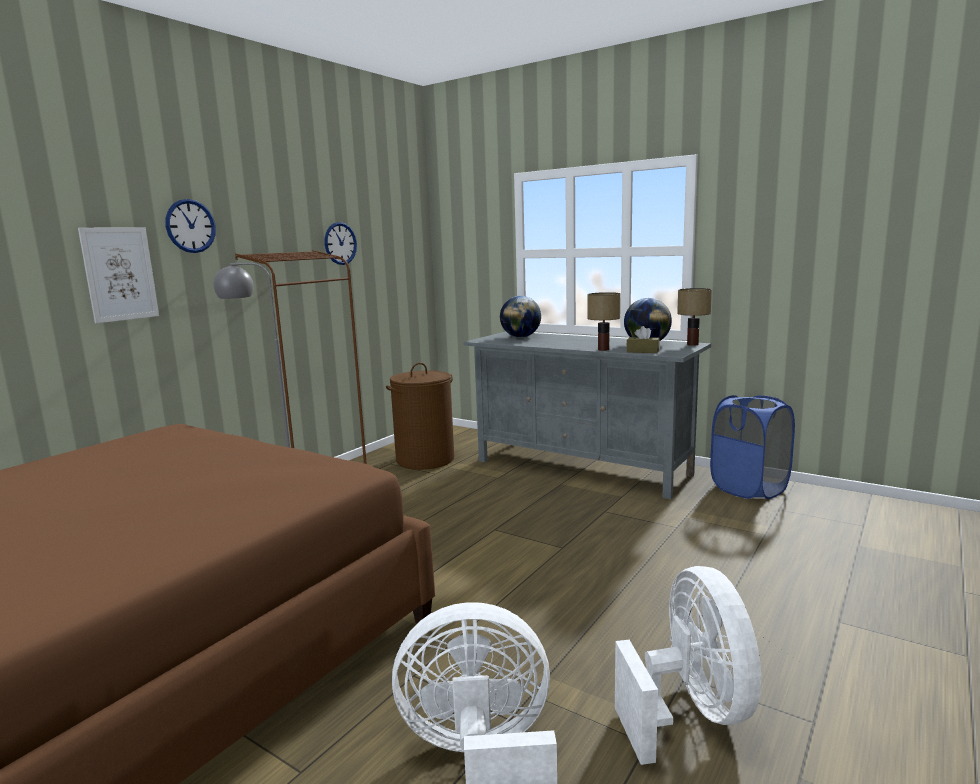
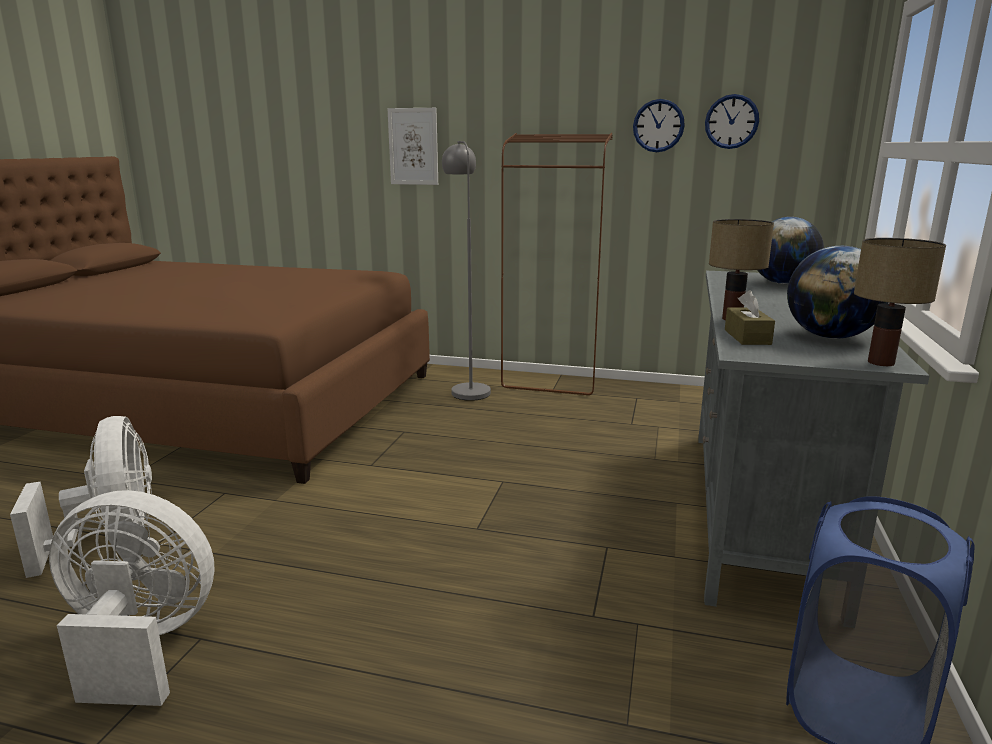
camera: 70 degrees right, 5 degrees up
wall clock [165,199,216,253] -> wall clock moved to [705,94,759,149]
brown laundry basket [386,363,454,470] -> none
white fan [615,566,761,765] -> white fan turned 150 degrees counterclockwise [49,490,215,706]

